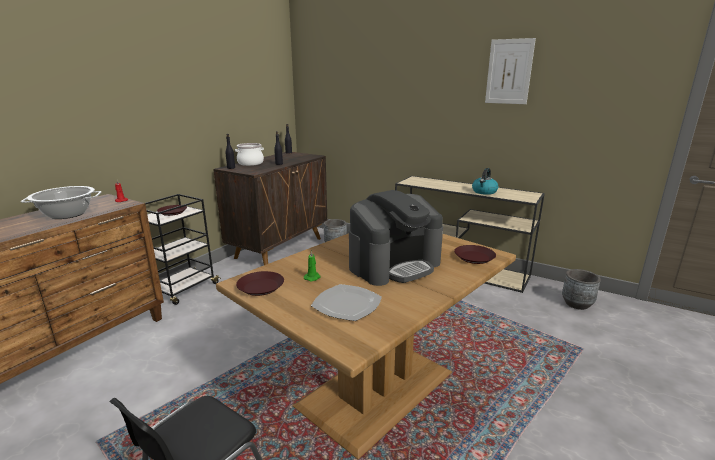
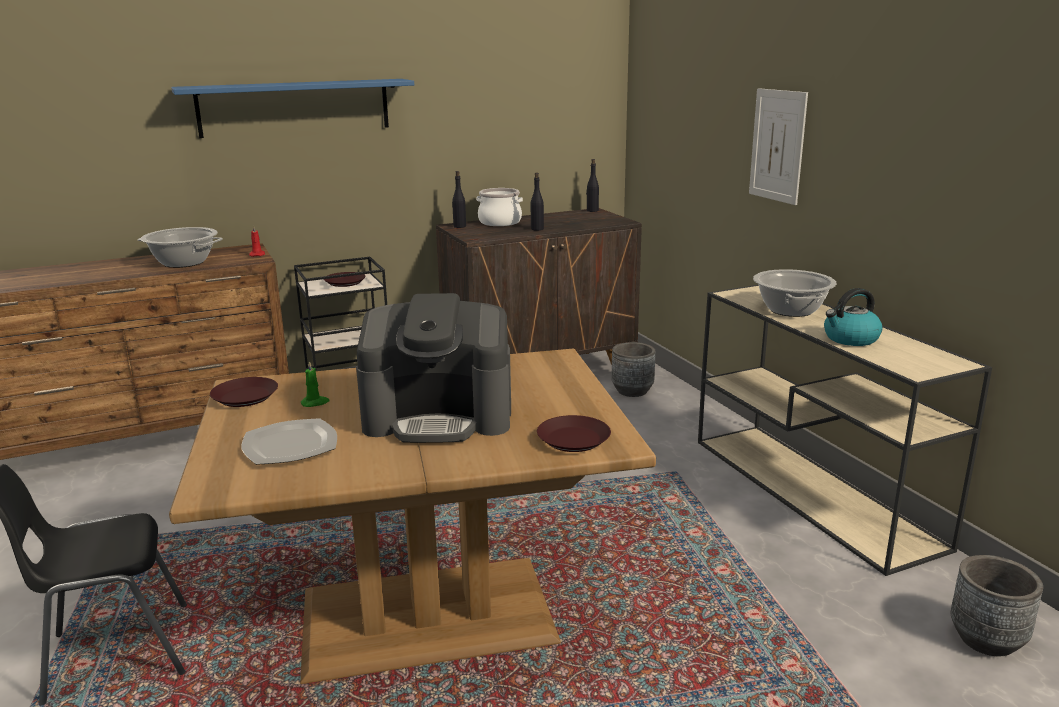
camera: 35 degrees right, 0 degrees up
picture [485,38,536,104] -> picture moved to [749,88,808,205]
none -> blue shelf [171,79,414,138]
none -> cooking pot [753,269,837,317]

